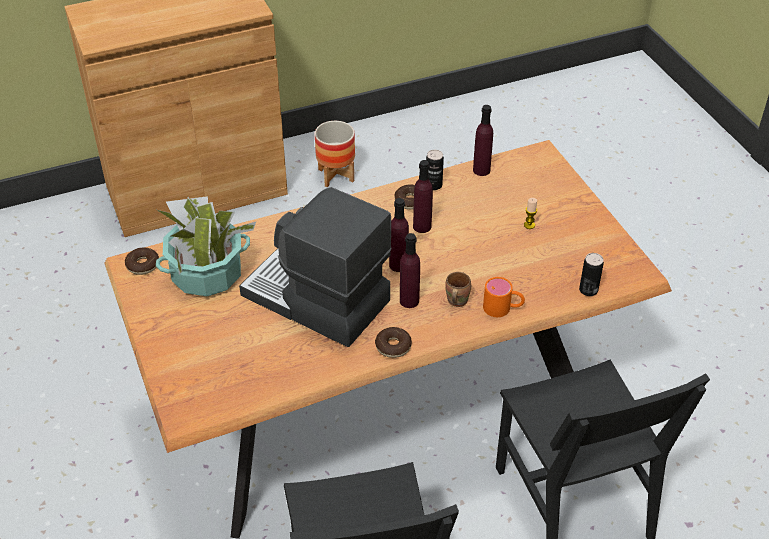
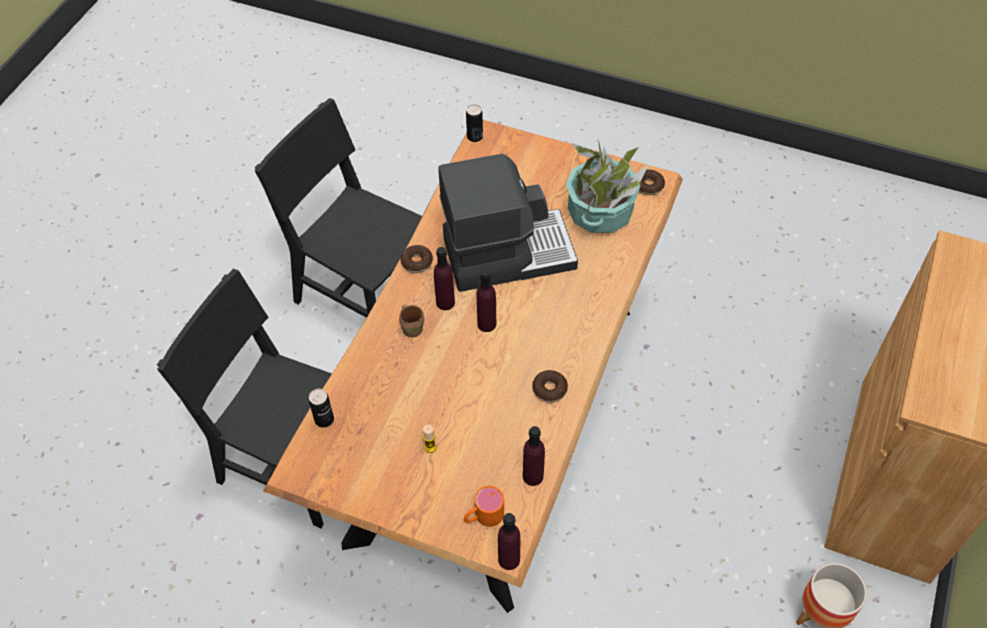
camera: 135 degrees right, 10 degrees up
purple bottle [413,160,433,233] -> purple bottle moved to [498,513,520,570]
can [426,150,444,190] -> can moved to [466,104,483,142]
orange mug [483,277,525,317] -> orange mug moved to [464,486,504,527]

